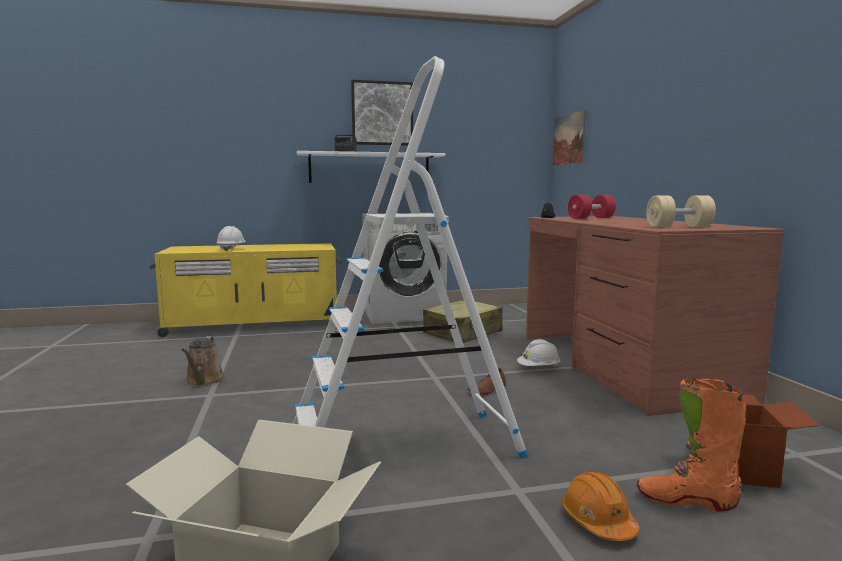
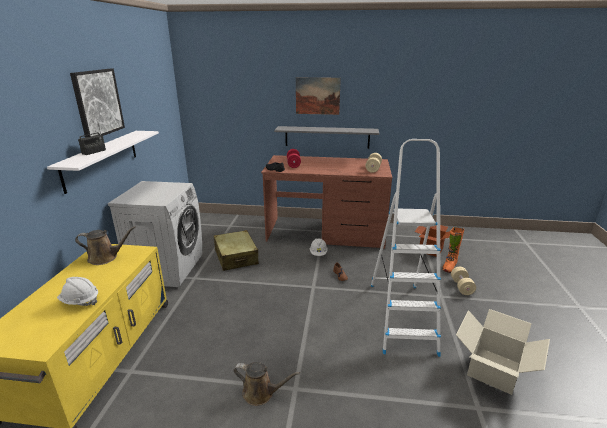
camera: 70 degrees left, 15 degrees up
picture [553,110,586,165] -> picture moved to [296,77,341,115]
orange hard hat [562,472,640,541] -> beige dumbbell [451,267,476,295]
none -> brown watering can [75,226,135,265]
none -> grey shelf [274,126,379,149]

